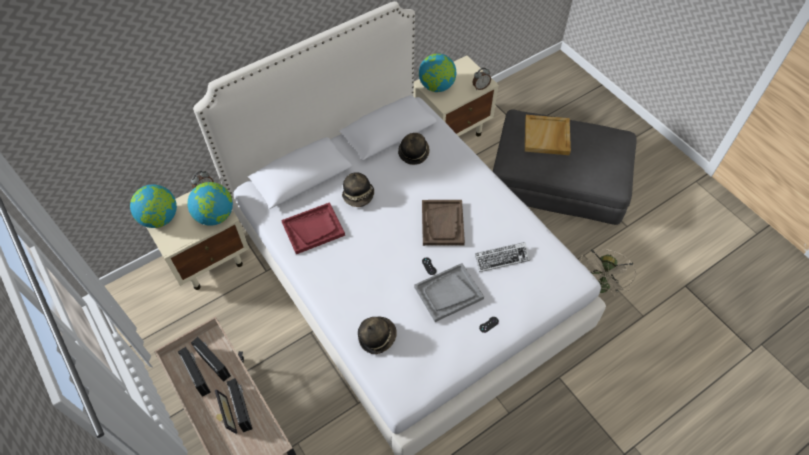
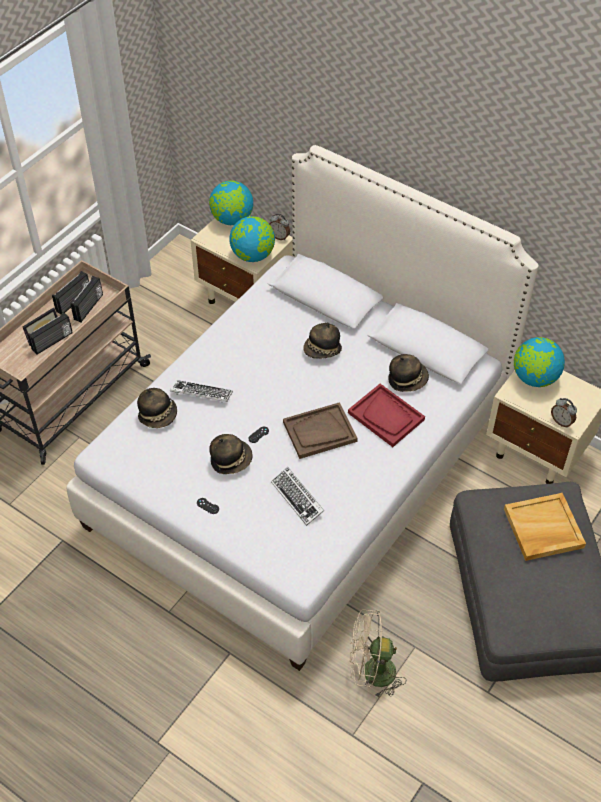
camera: 70 degrees right, 5 degrees down
red tray [281,202,345,254] -> red tray moved to [348,384,425,447]
grey tray [414,263,484,322] -> hat [209,434,253,474]
none -> keyboard [170,380,233,403]

